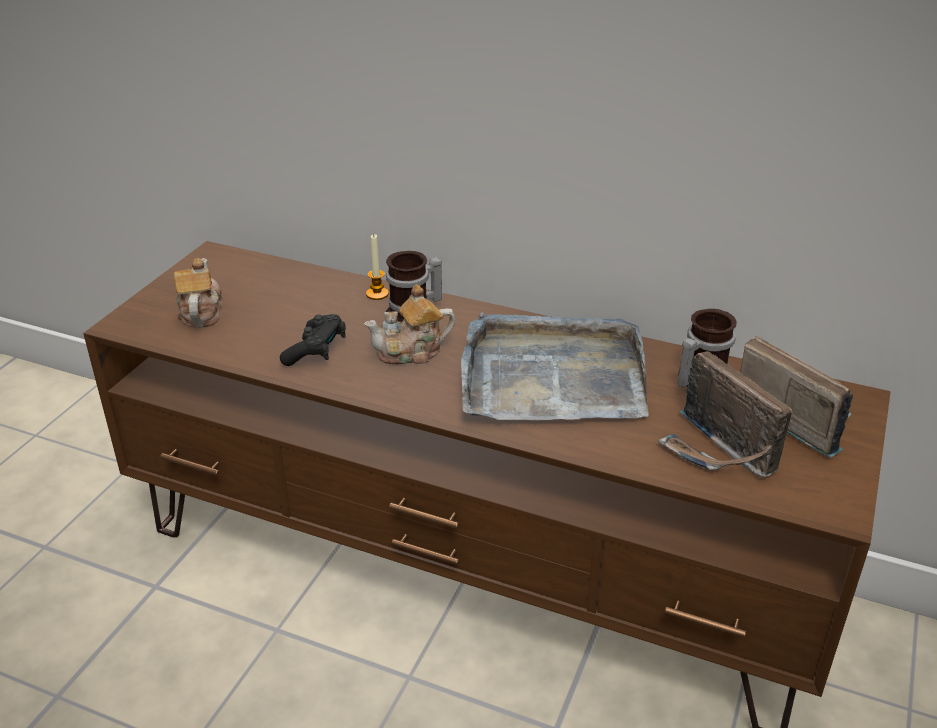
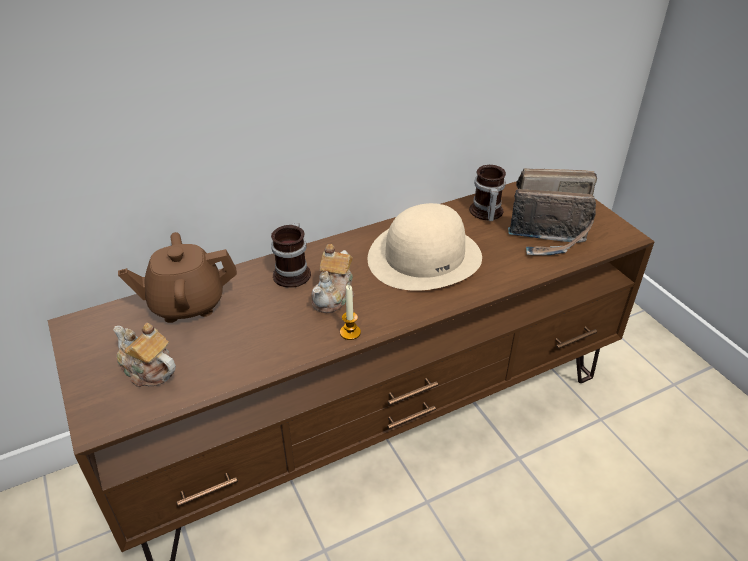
camera: 50 degrees left, 5 degrees up
black game controller [280,314,346,366] -> none
candle [366,234,389,300] -> candle moved to [340,285,361,340]
grey tray [461,313,649,420] -> beige hat [368,203,482,291]
none -> brown teapot [118,232,237,323]

